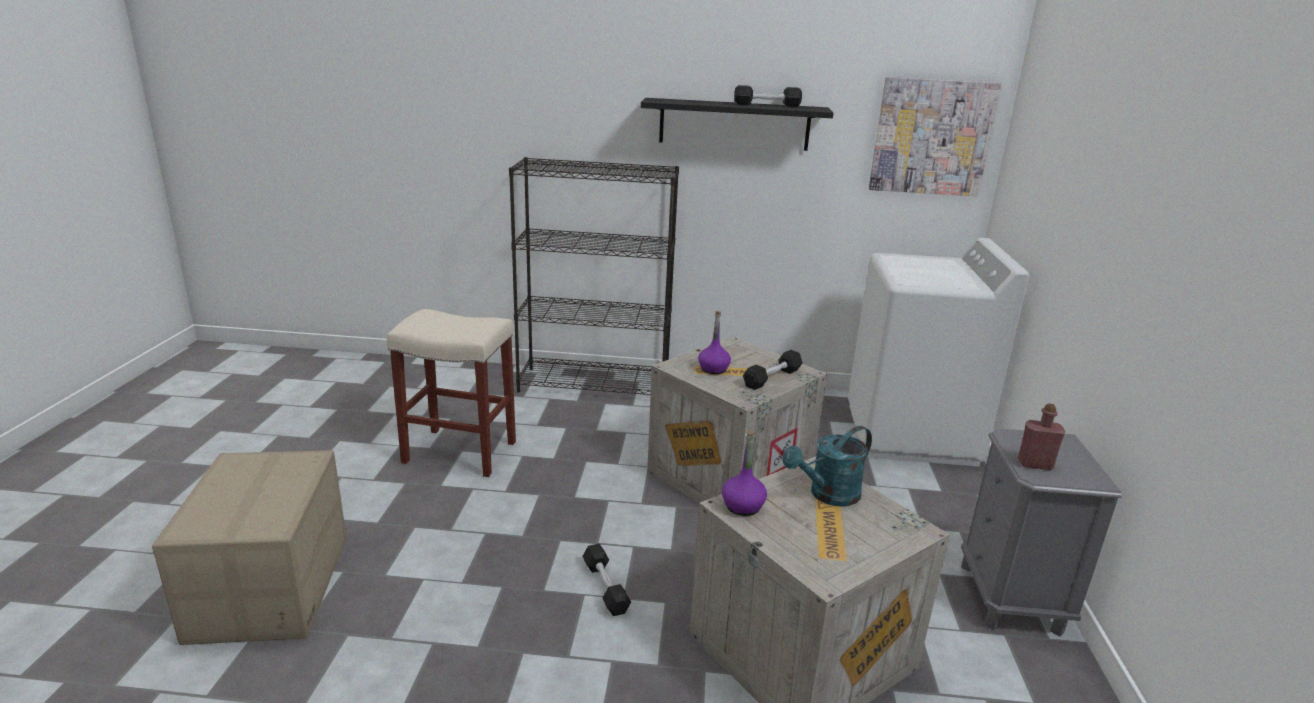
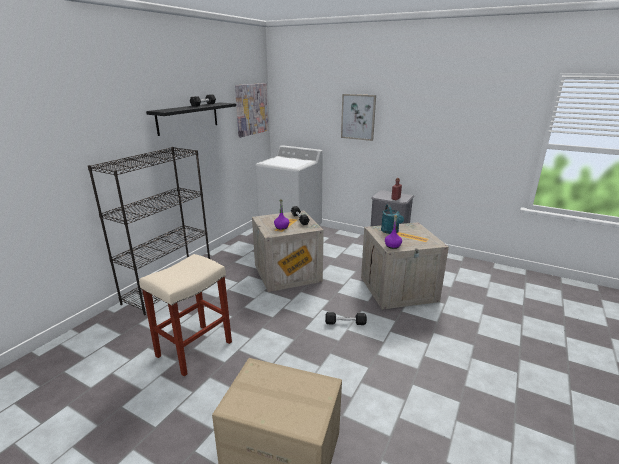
camera: 65 degrees left, 0 degrees up
none -> picture [341,94,376,141]

